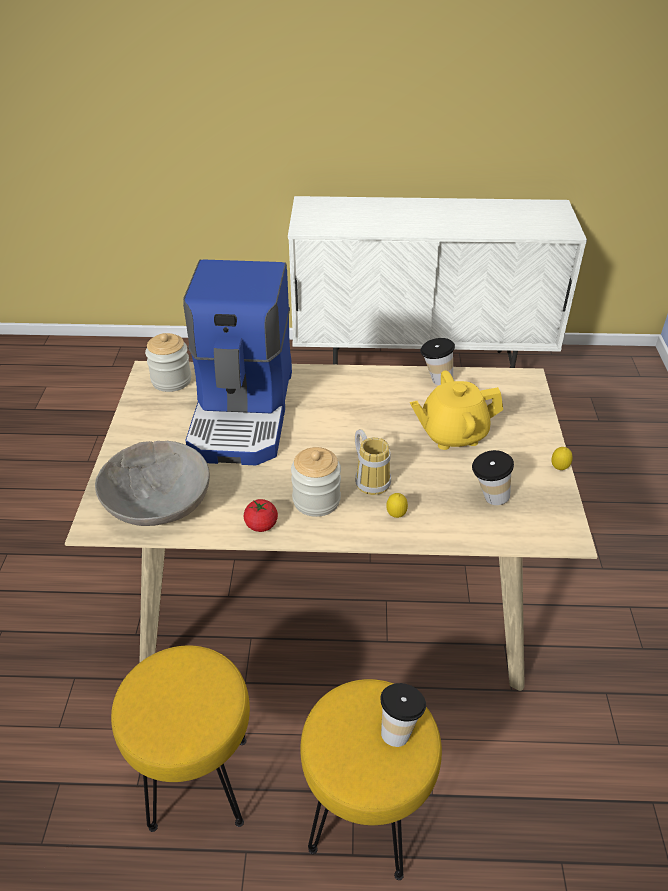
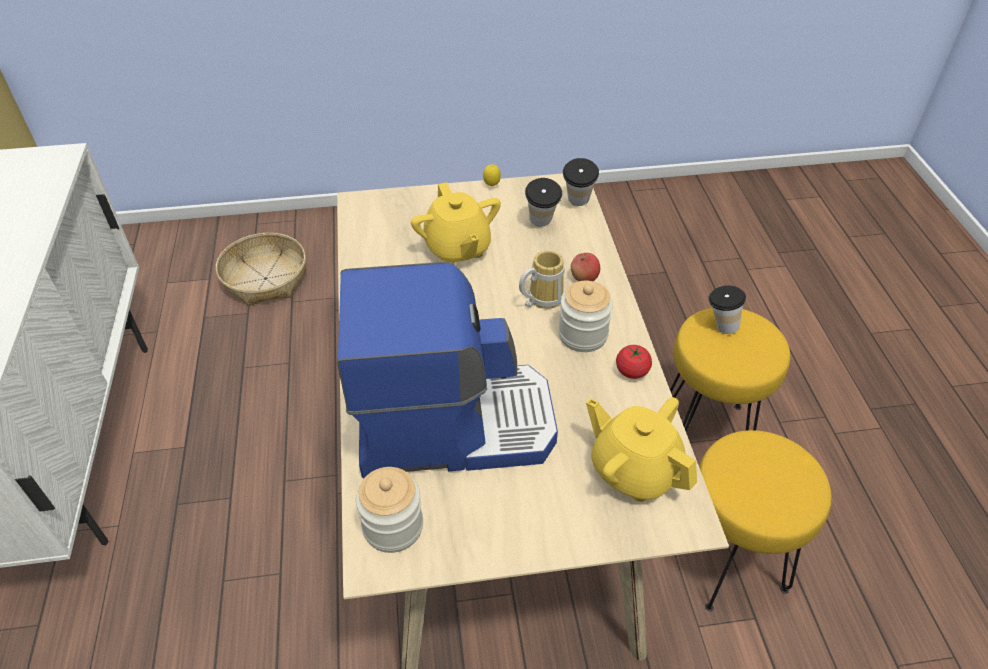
camera: 100 degrees left, 5 degrees up
grey bowl [95,441,210,526] -> yellow teapot [586,397,697,502]
lemon [386,493,408,518] -> apple [571,253,600,281]
cup [420,338,455,385] -> cup moved to [563,158,599,206]
none -> basket [216,233,306,306]

